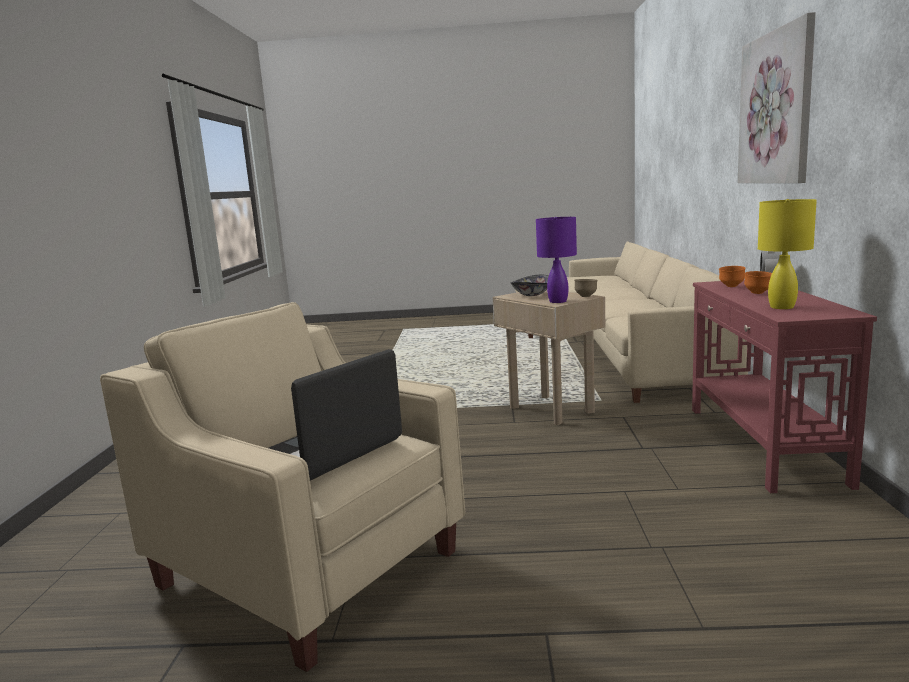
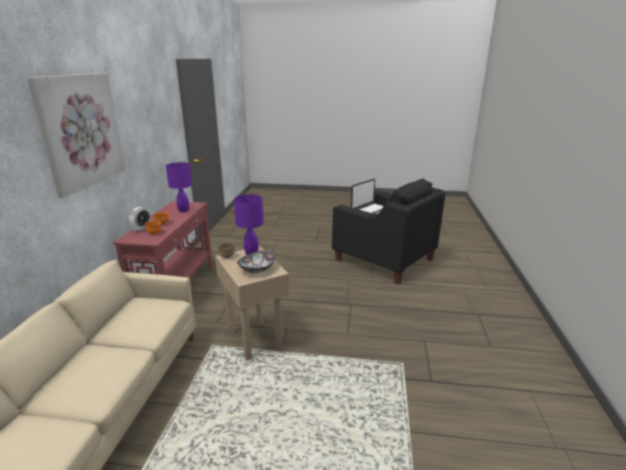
camera: 175 degrees left, 10 degrees up
beige armchair [100,302,465,672] -> black armchair [332,178,446,284]
yellow table lamp [758,199,817,309] -> purple table lamp [166,162,192,212]

